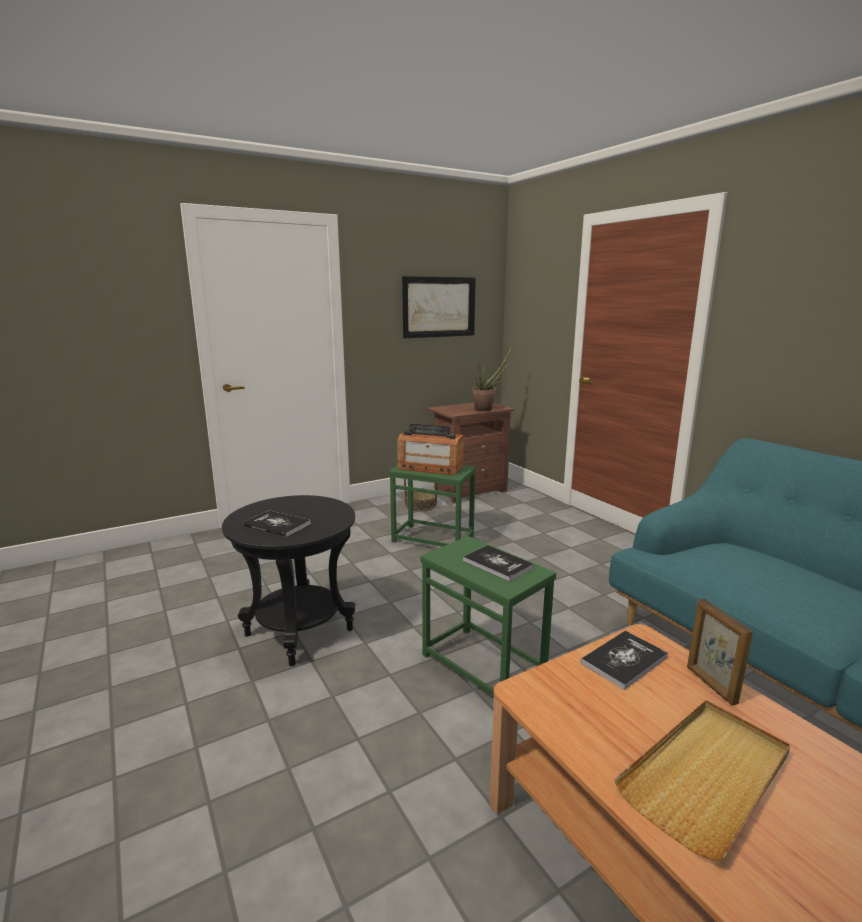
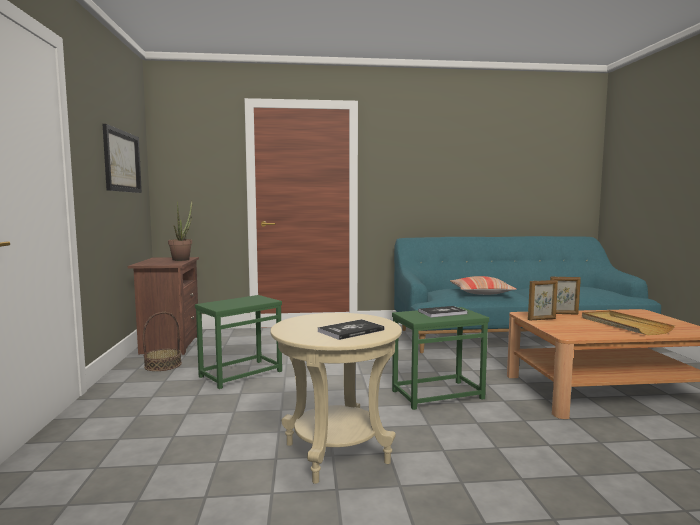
camera: 65 degrees left, 10 degrees down
black side table [222,495,355,666] -> beige side table [271,313,402,484]
radio [397,424,464,475] -> none
book [581,631,668,690] -> picture frame [528,280,558,321]
none -> pillow [450,276,517,295]

